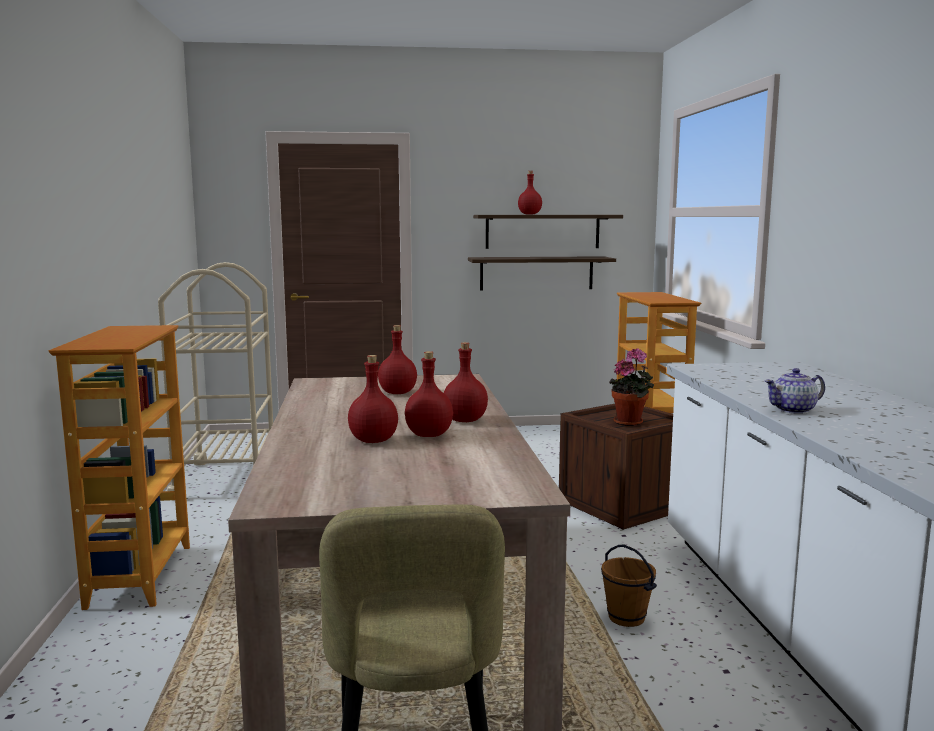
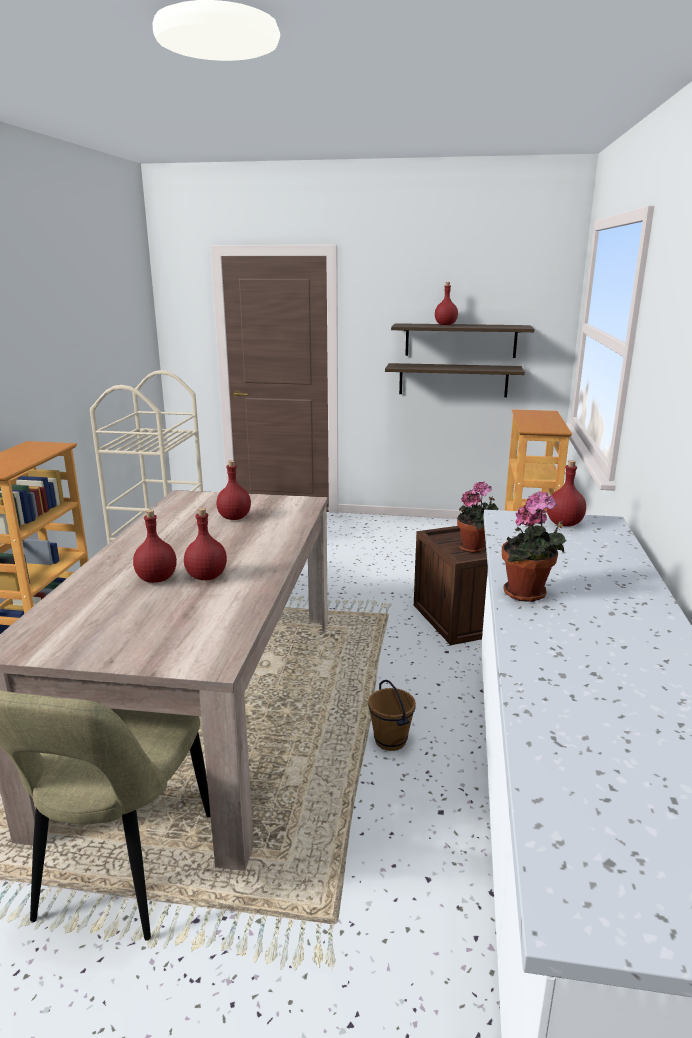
camera: 15 degrees right, 10 degrees up
red bottle [444,342,488,422] -> red bottle moved to [547,460,586,527]
teapot [765,368,825,414] -> potted plant [502,491,566,602]

